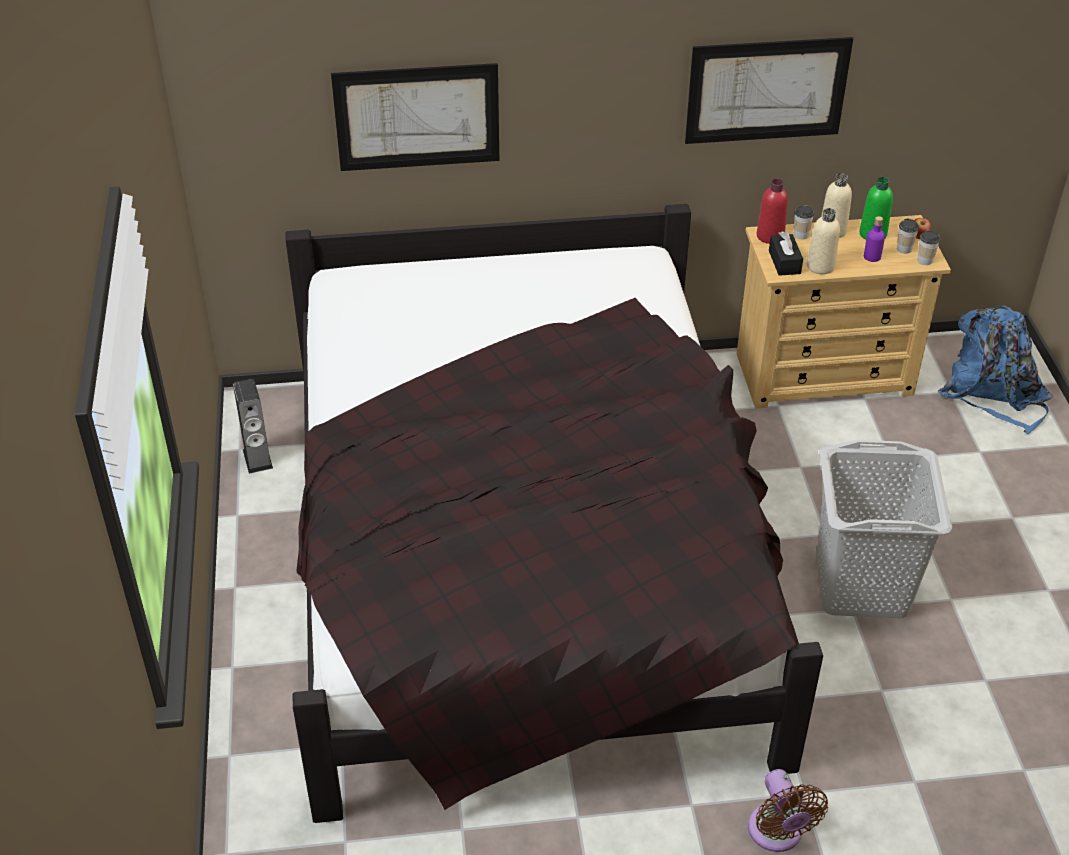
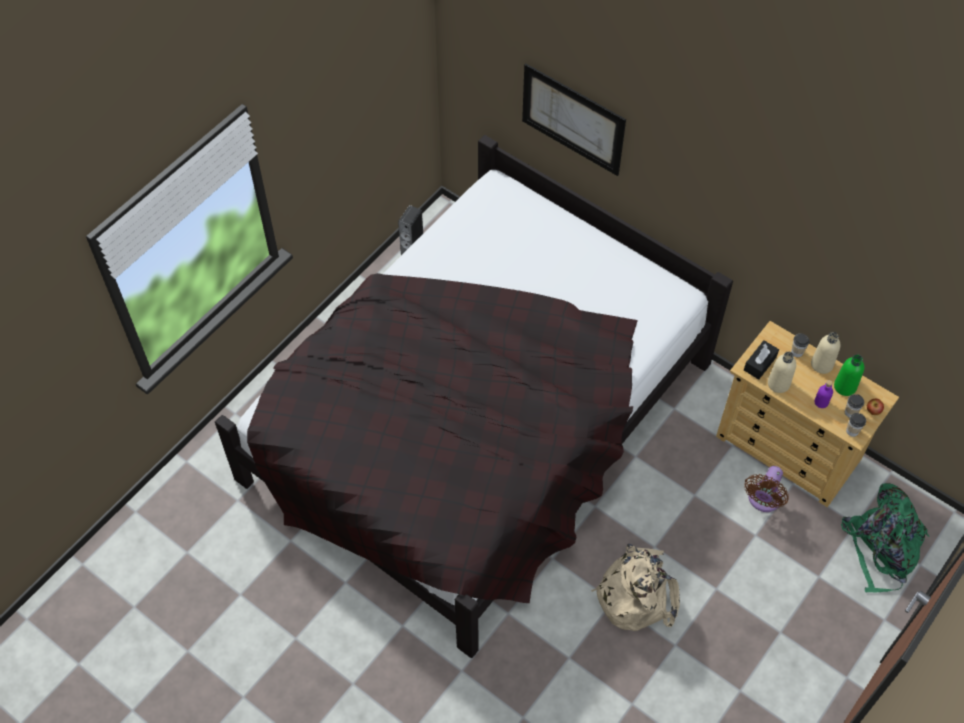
camera: 45 degrees right, 15 degrees up
picture [685,37,853,144] -> none
brown fan [748,769,828,852] -> brown fan moved to [744,466,789,512]
red bottle [757,179,788,244] -> none
grey laundry basket [817,440,952,618] -> beige backpack [591,544,680,631]
blue backpack [938,306,1053,434] -> green backpack [841,483,929,592]

